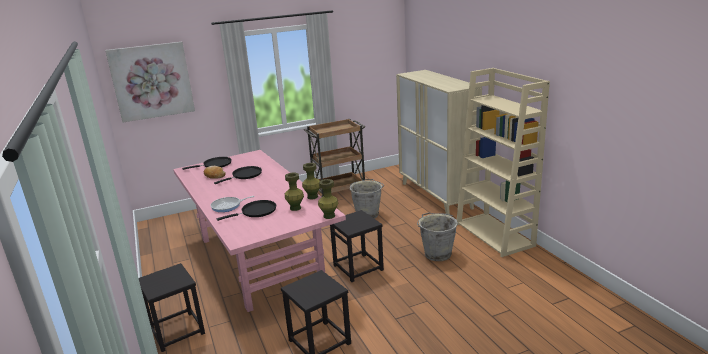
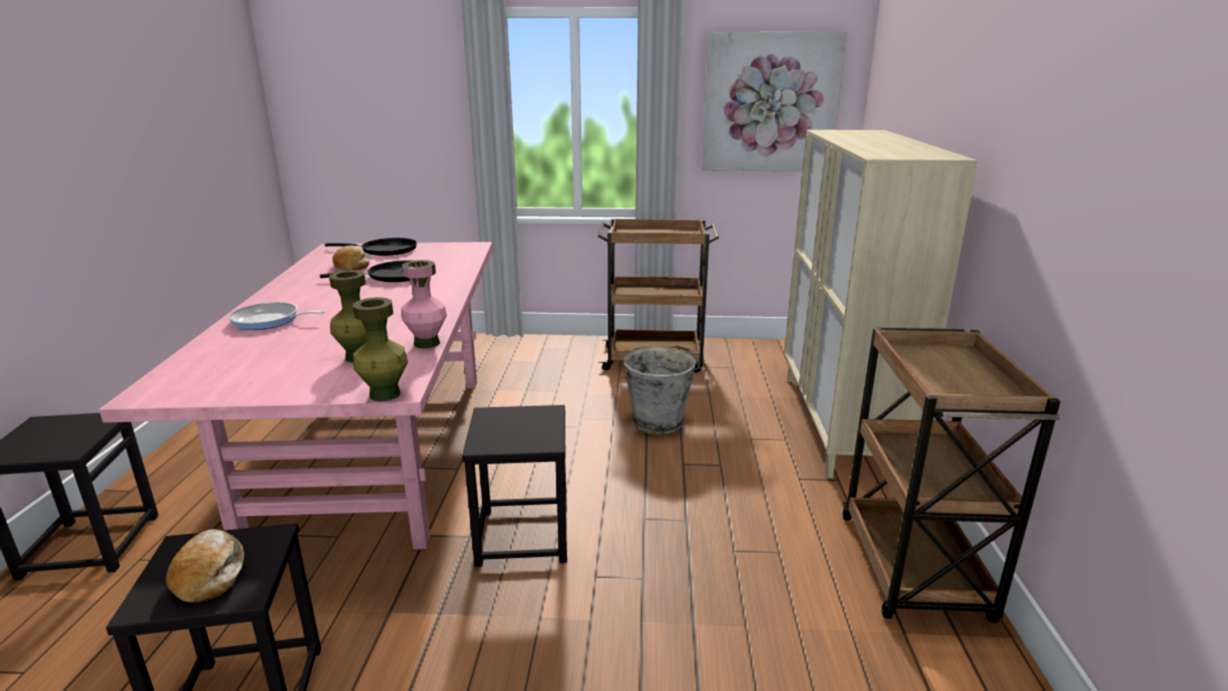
camera: 25 degrees right, 0 degrees up
picture [105,42,195,122] -> picture moved to [702,32,847,171]
black frying pan [217,200,276,221] -> none
green vase [302,163,320,199] -> pink vase [401,260,447,348]
grey bucket [417,212,458,261] -> none
beige bookcase [457,68,550,257] -> brown cart [842,328,1061,623]
none -> bread [166,529,244,602]

